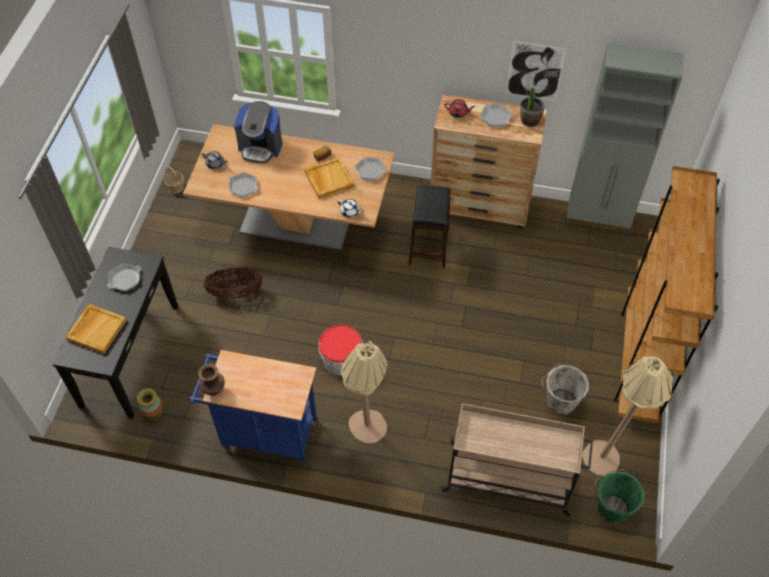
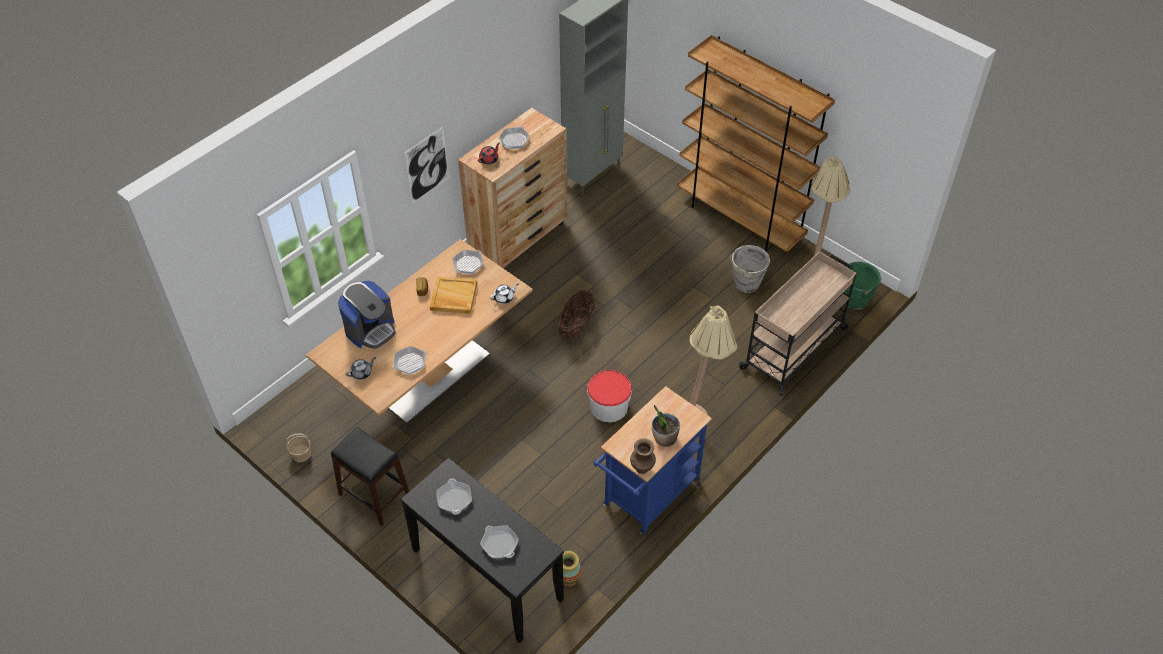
camera: 60 degrees left, 5 degrees down
beige tray [66,304,127,354] -> frying pan [480,525,519,558]
basket [203,268,263,298] -> basket moved to [558,290,595,339]
black stool [409,185,451,268] -> black stool moved to [331,427,409,526]
picture [506,41,567,101] -> picture moved to [404,127,449,204]
potted plant [520,81,545,127] -> potted plant moved to [652,405,680,447]

